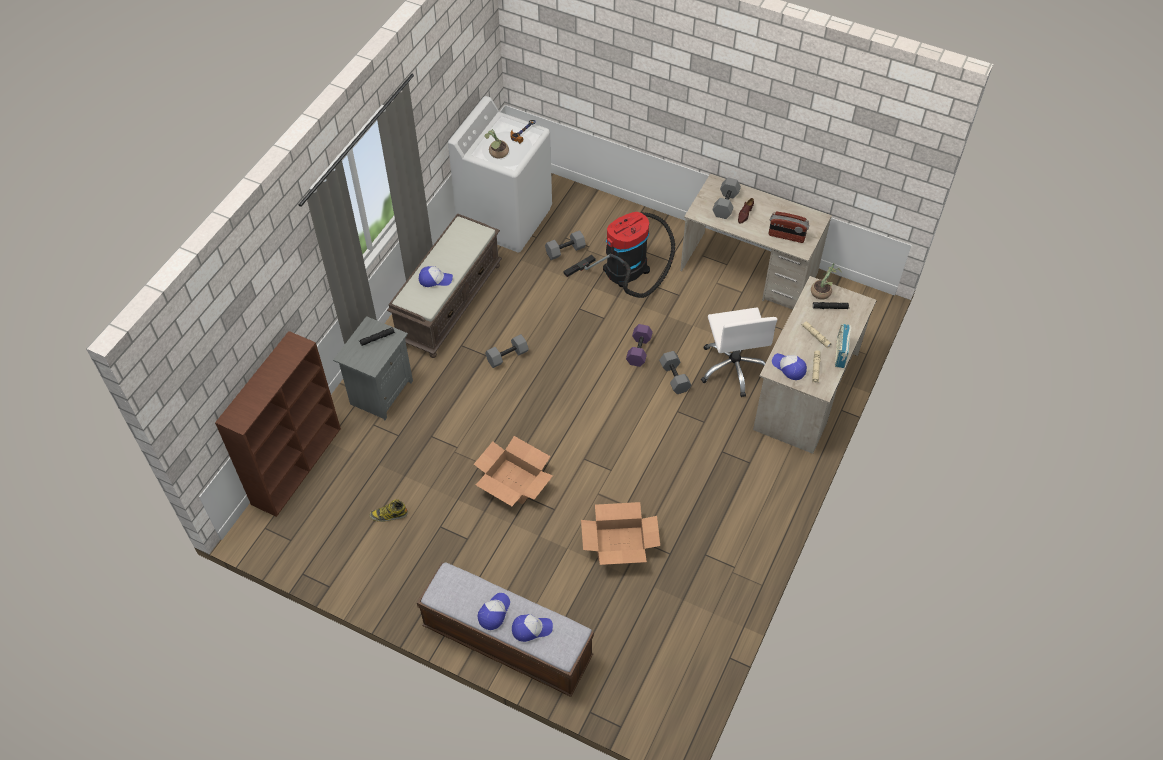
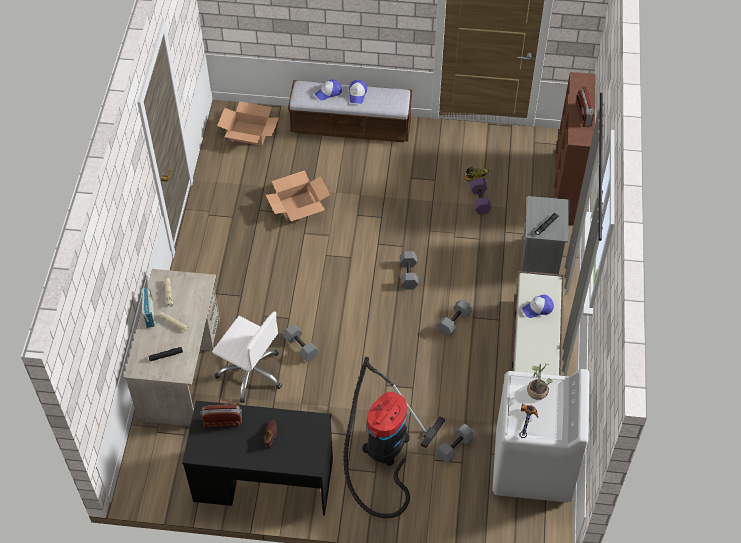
camera: 160 degrees right, 0 degrees up
cardboard box [474,436,553,506] -> cardboard box moved to [217,101,279,146]
purple dumbbell [626,324,653,367] -> purple dumbbell moved to [470,178,492,214]
beige desk [680,173,832,310] -> black desk [182,401,333,516]
white office chair [701,307,777,397] -> white office chair turned 150 degrees clockwise [212,312,282,403]
grey dumbbell [712,178,741,219] -> grey dumbbell moved to [400,251,419,289]
cap [772,353,807,380] -> none
potted plant [811,263,842,299] -> none
none -> radio [576,87,595,127]

